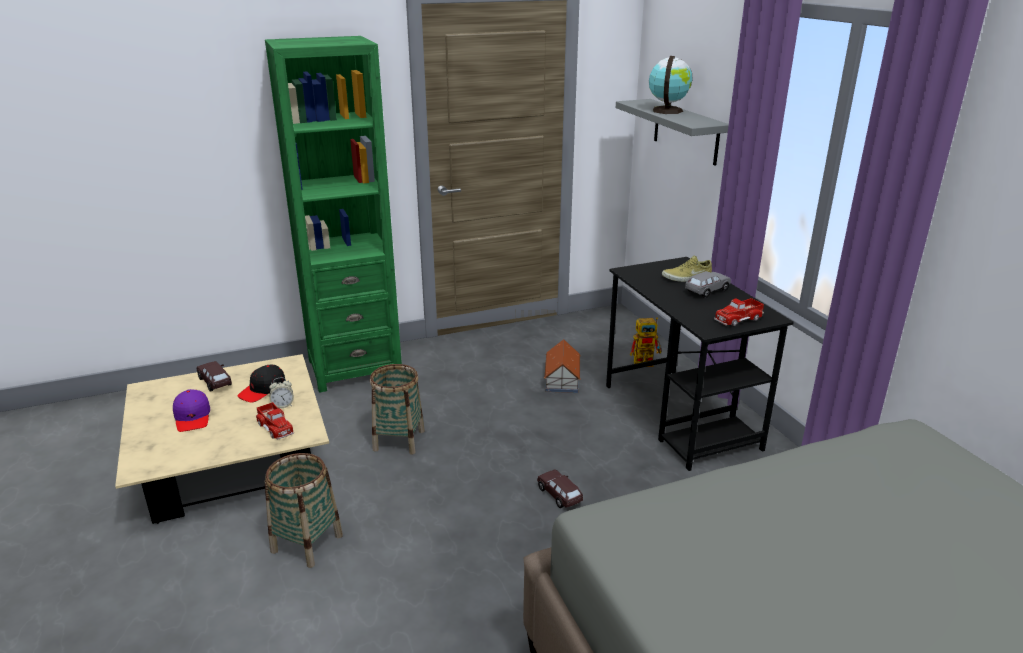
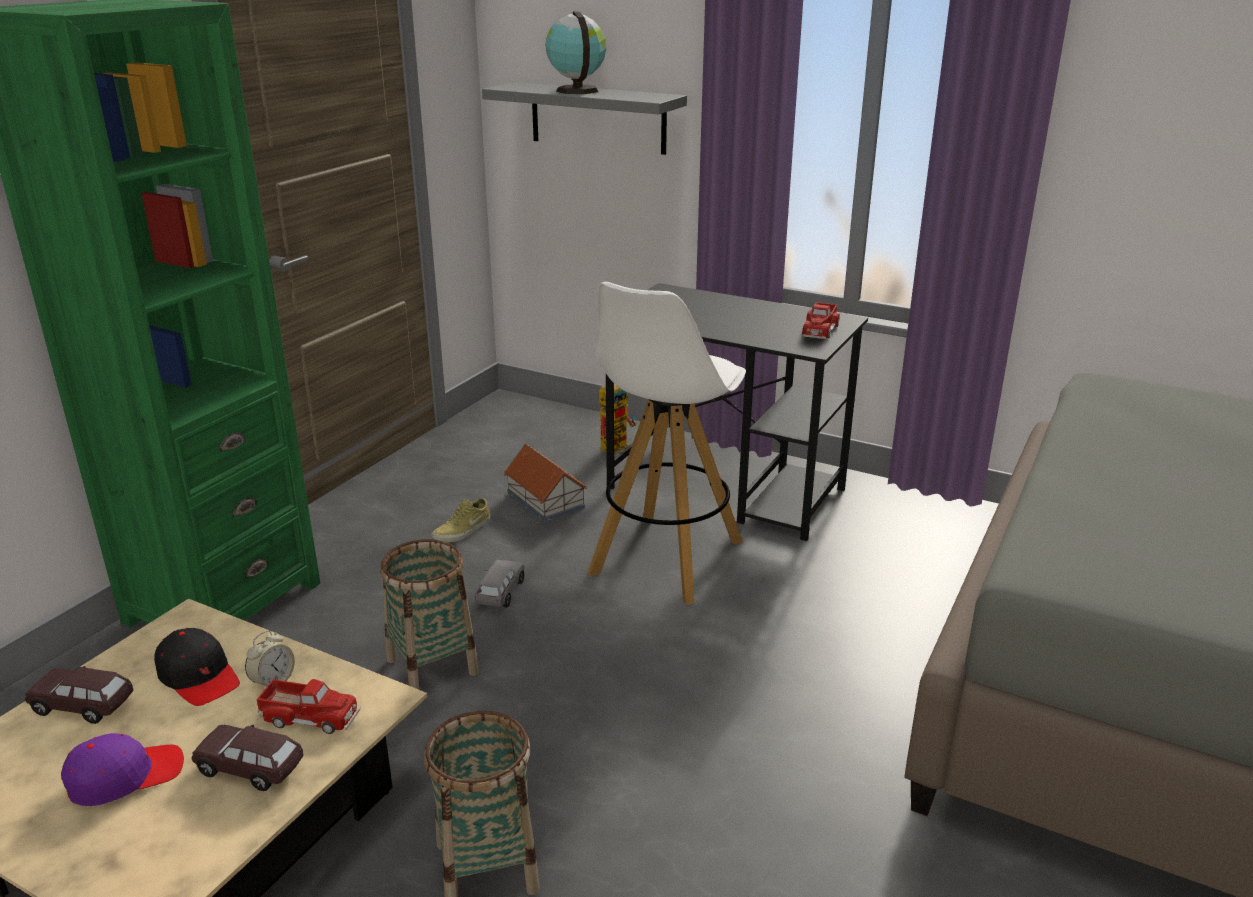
camera: 40 degrees left, 0 degrees up
purple cap [173,389,210,432] -> purple cap turned 60 degrees counterclockwise [61,733,184,806]
black cap [237,365,285,403] -> black cap turned 45 degrees counterclockwise [154,628,240,706]
brown toy car [537,469,583,508] -> brown toy car moved to [192,725,304,791]
beige shoe [662,256,712,282] -> beige shoe moved to [432,498,490,542]
grey toy car [685,271,731,298] -> grey toy car moved to [475,560,525,608]
none -> white stool [588,282,746,605]

